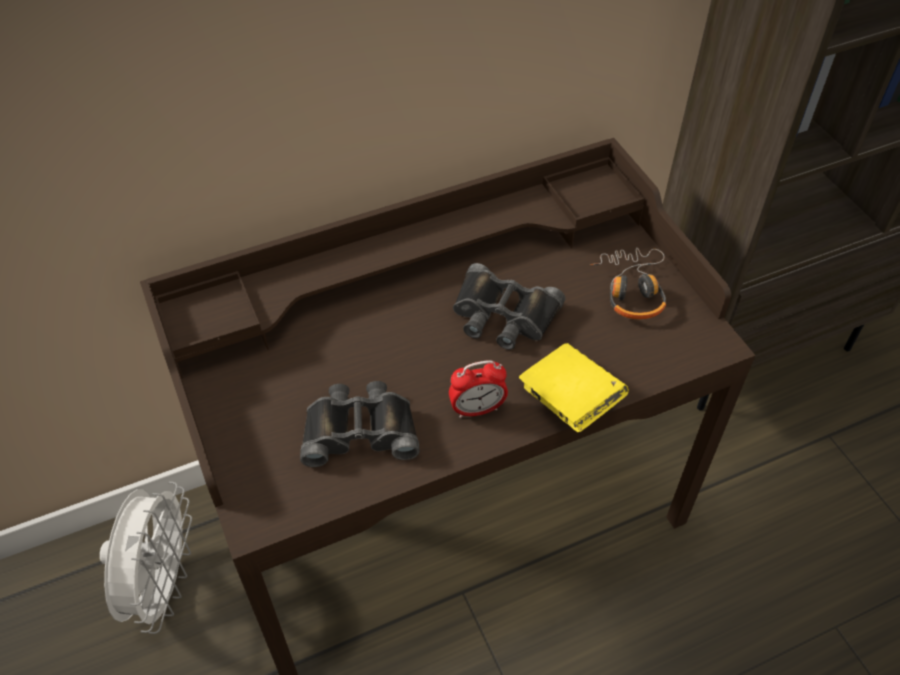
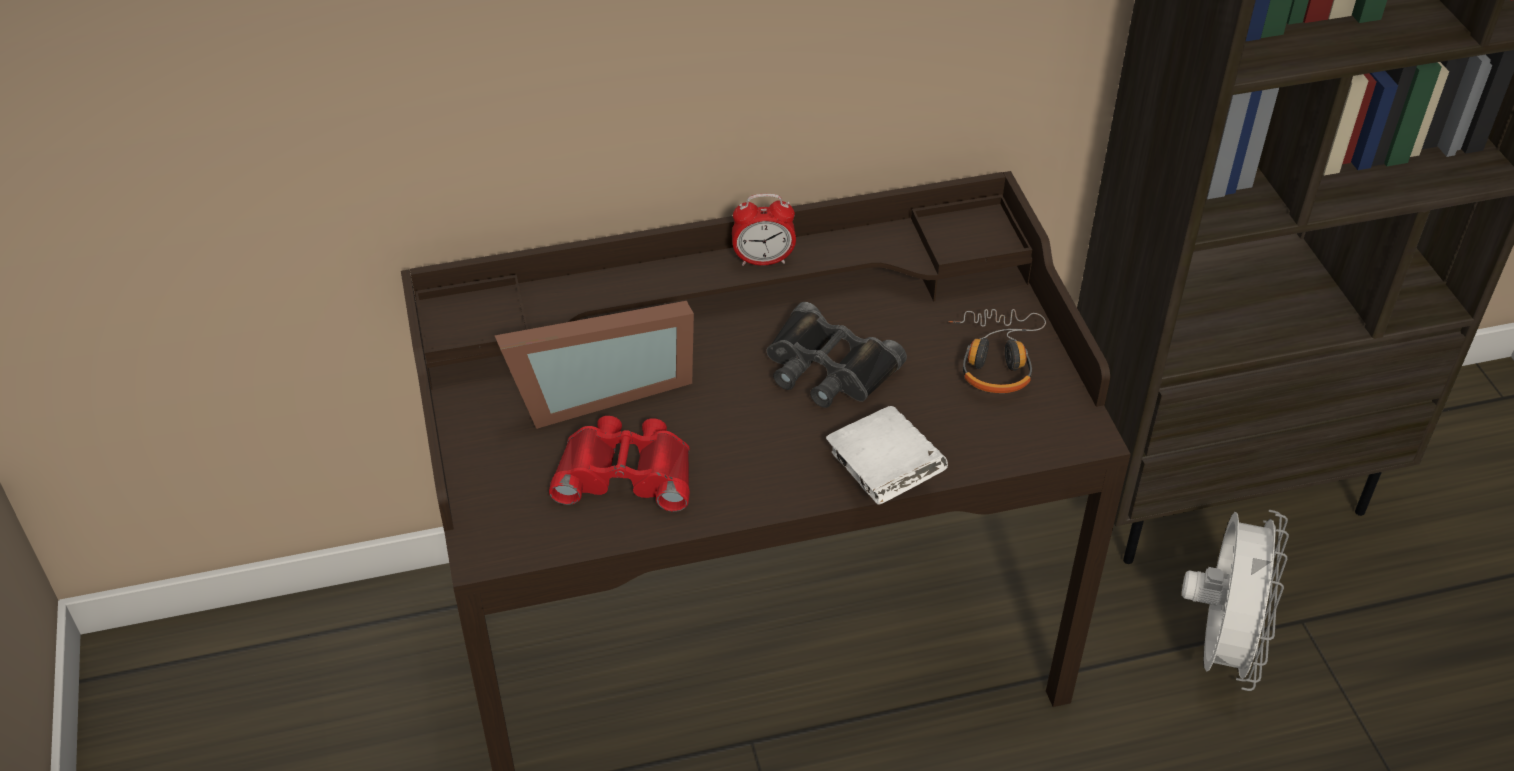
camera: 10 degrees right, 5 degrees down
white fan [100,482,192,634] -> white fan moved to [1182,510,1289,691]
black binoculars [300,381,420,467] -> red binoculars [549,416,690,512]
alarm clock [449,360,508,418] -> alarm clock moved to [732,194,796,266]
yellow book [519,343,629,432] -> white book [826,406,948,505]
none -> picture frame [495,301,694,429]

